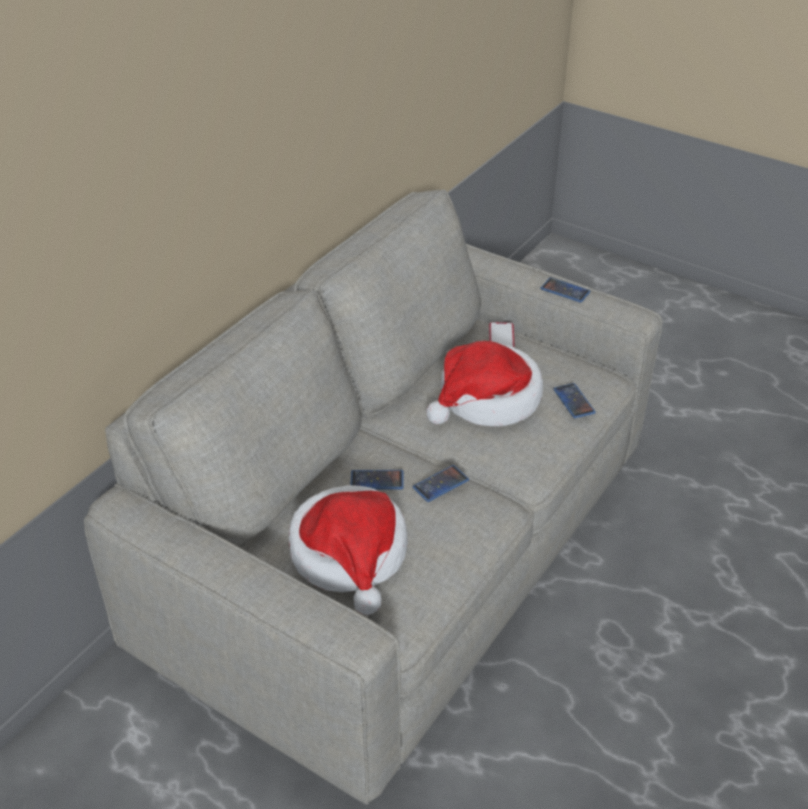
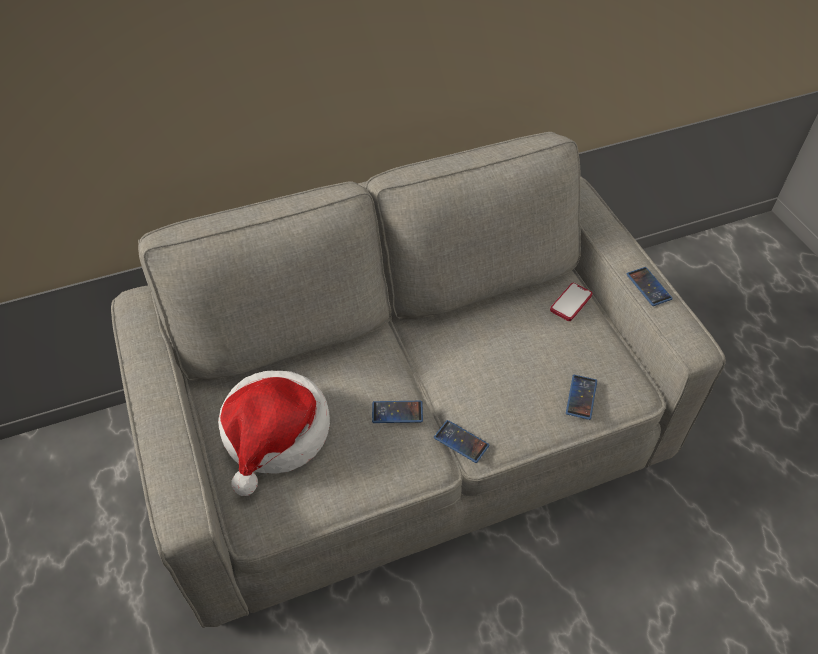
camera: 35 degrees right, 10 degrees up
phone [350,470,404,489] -> phone moved to [434,420,490,463]
hat [426,341,543,426] -> none

